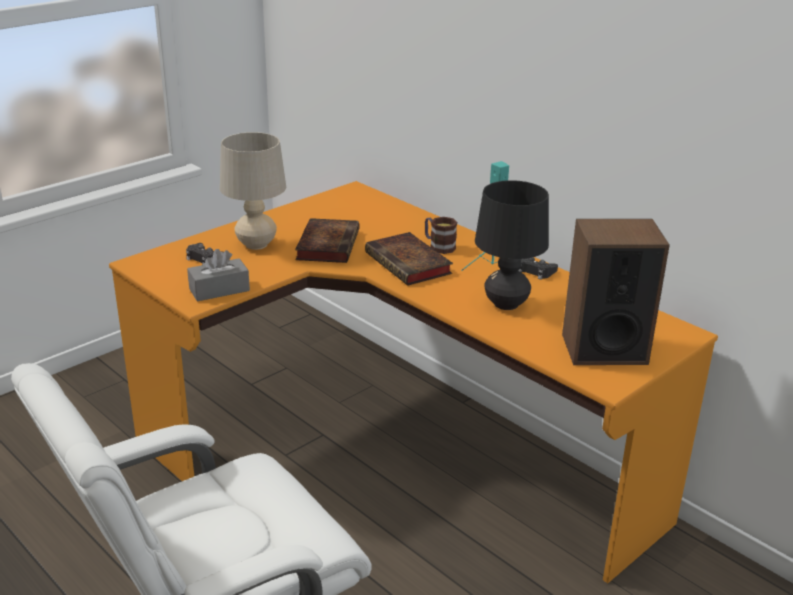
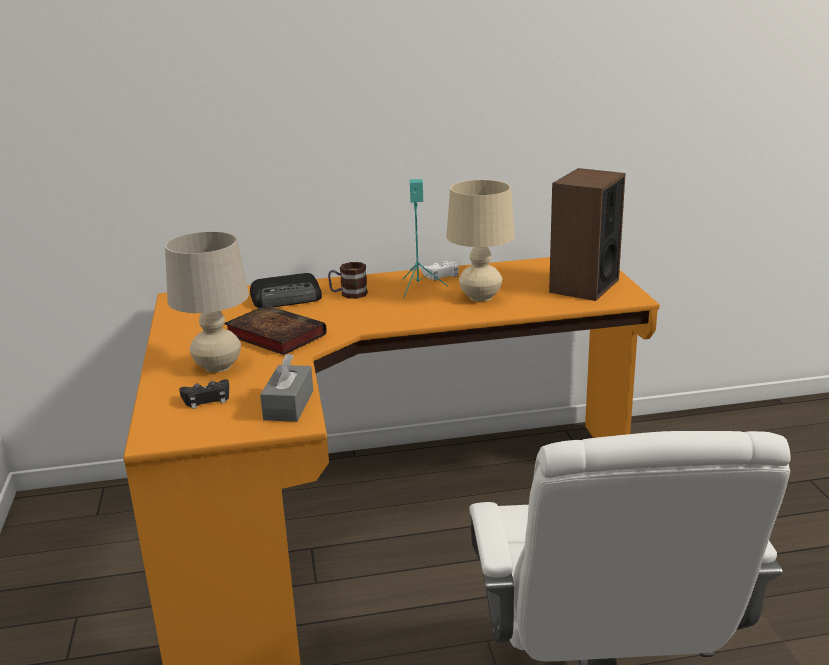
camera: 55 degrees left, 5 degrees down
book [365,232,453,286] -> none
black table lamp [475,180,549,310] -> beige table lamp [446,180,515,302]
black game controller [518,257,558,280] -> white game controller [421,261,459,281]
none -> radio [250,273,322,308]

